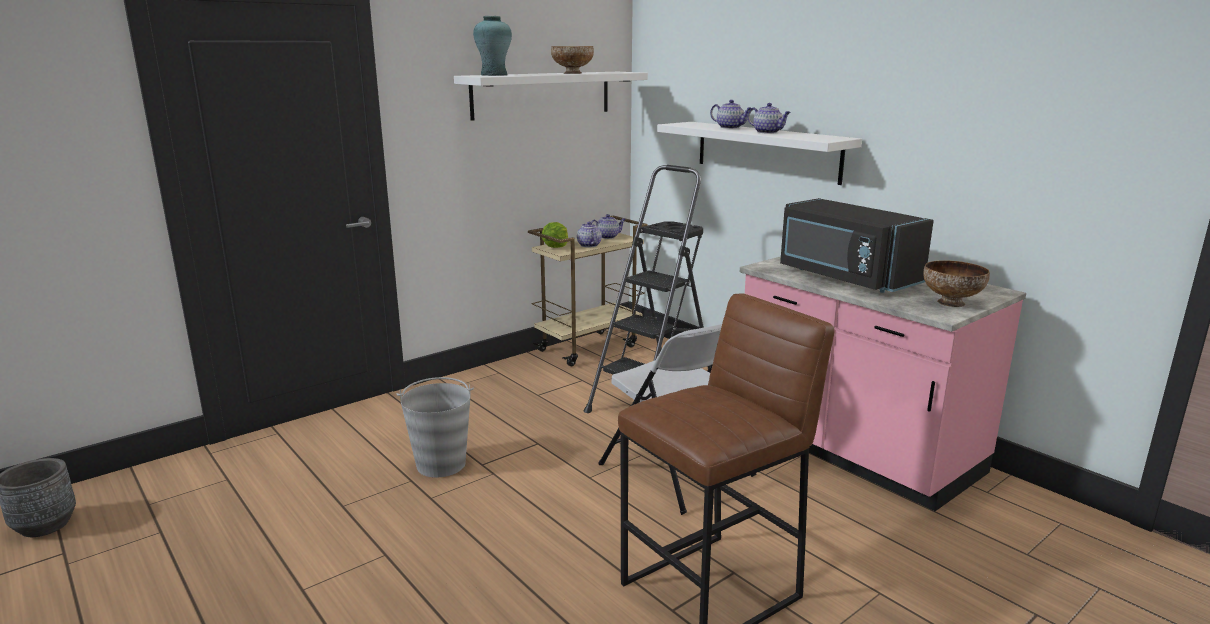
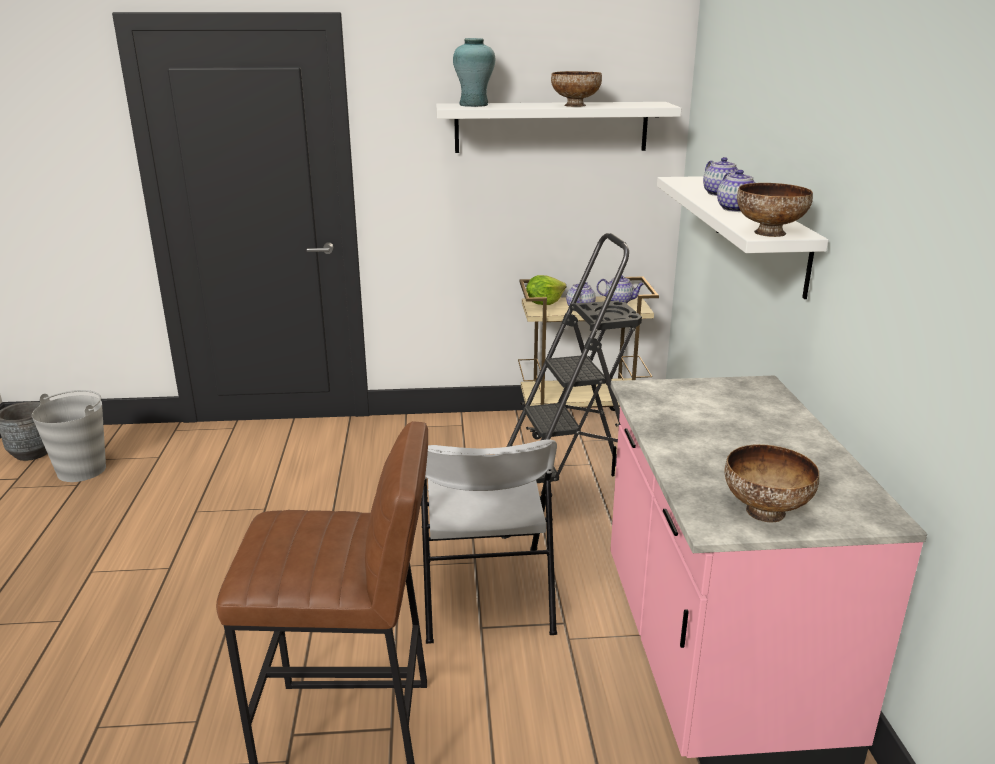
camera: 35 degrees right, 5 degrees up
grey bucket [397,377,474,477] -> grey bucket moved to [32,390,106,482]
black microwave [780,198,934,293] -> none
none -> bowl [737,183,813,237]

